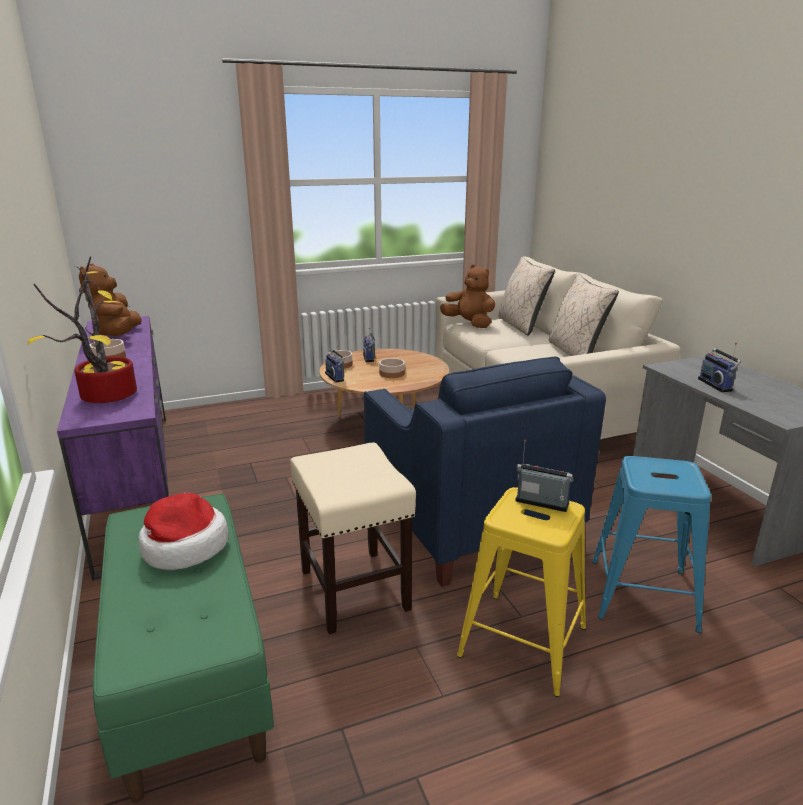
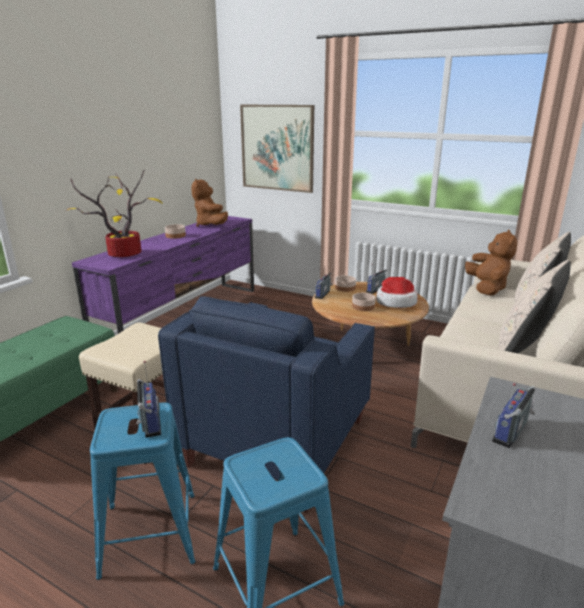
camera: 50 degrees right, 0 degrees up
brown plush toy [79,264,142,336] -> brown plush toy turned 60 degrees counterclockwise [192,179,228,227]
hat [138,493,229,570] -> hat moved to [376,277,418,308]
yellow stool [457,487,586,697] -> blue stool [90,403,195,580]
none -> picture [240,105,314,193]

